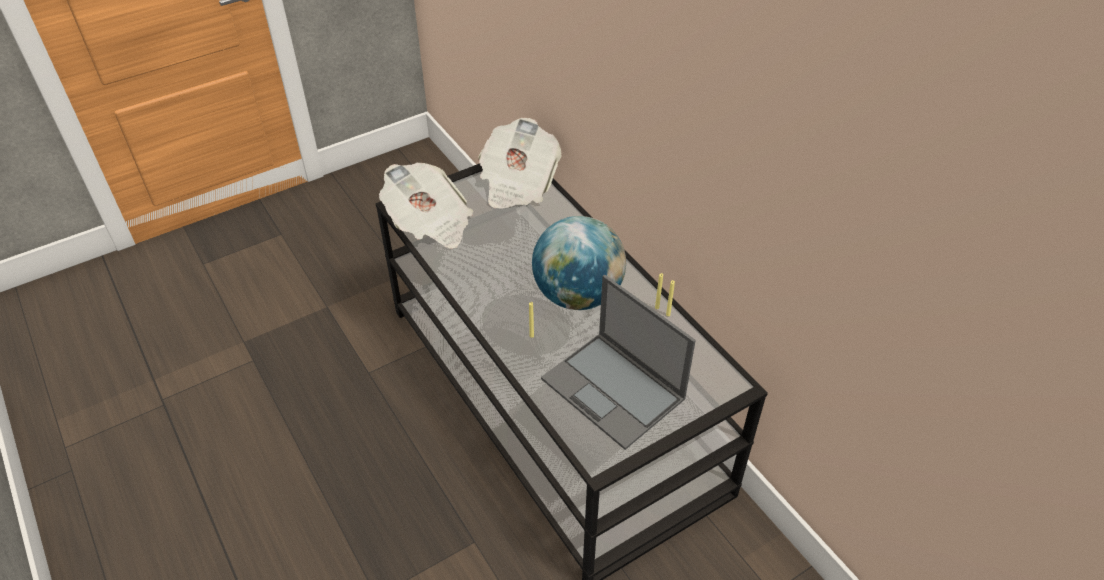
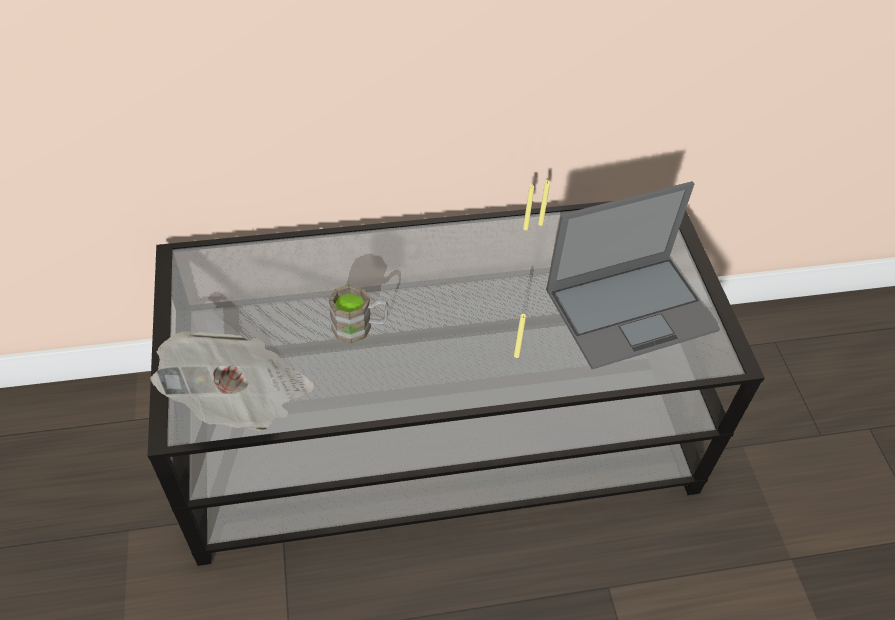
camera: 70 degrees left, 5 degrees up
newspaper [478,118,562,208] -> none
globe [532,216,626,310] -> none
none -> brown mug [328,284,389,344]

